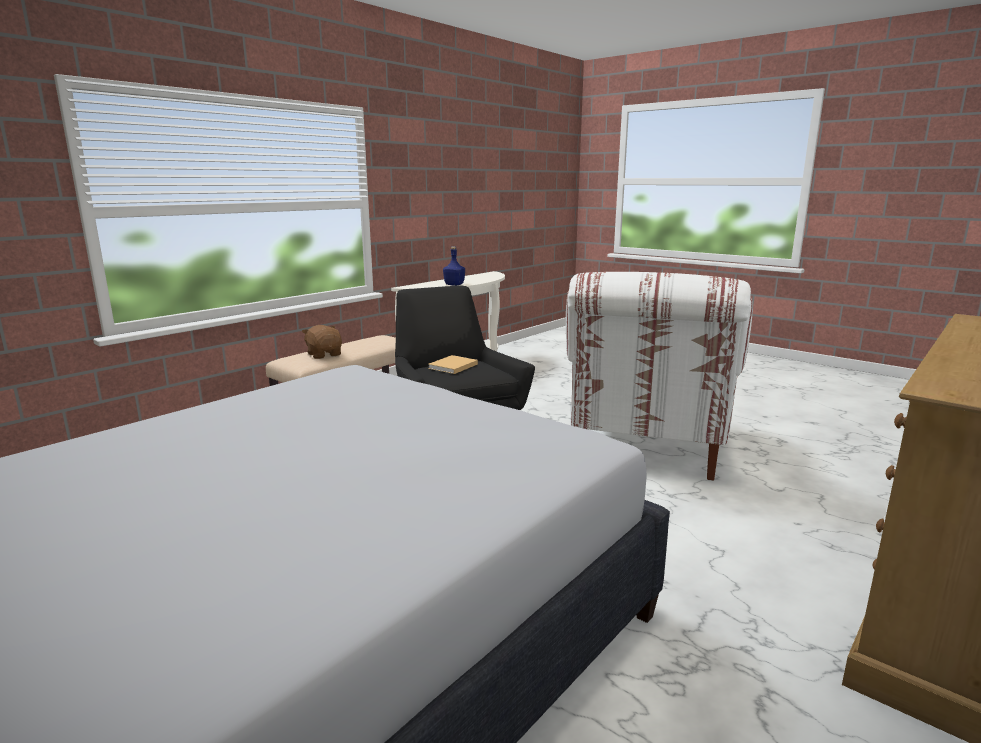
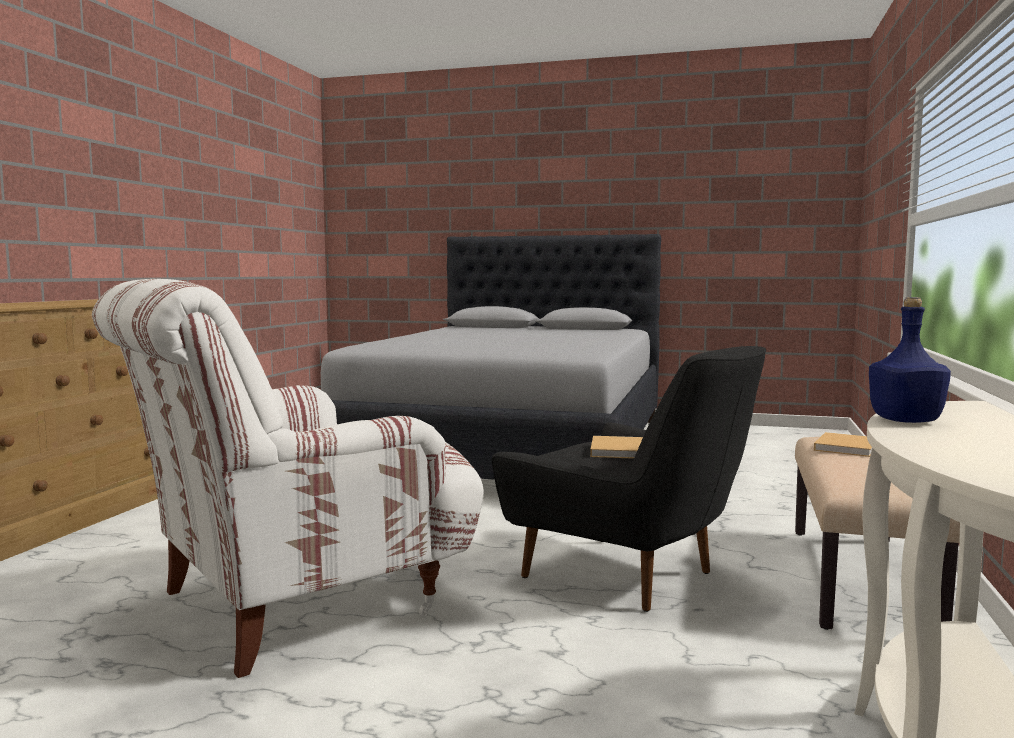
camera: 155 degrees right, 10 degrees down
brown plush toy [302,325,342,359] -> beige book [814,432,872,457]
white armchair [566,272,753,481] -> white armchair turned 120 degrees counterclockwise [92,279,484,678]

